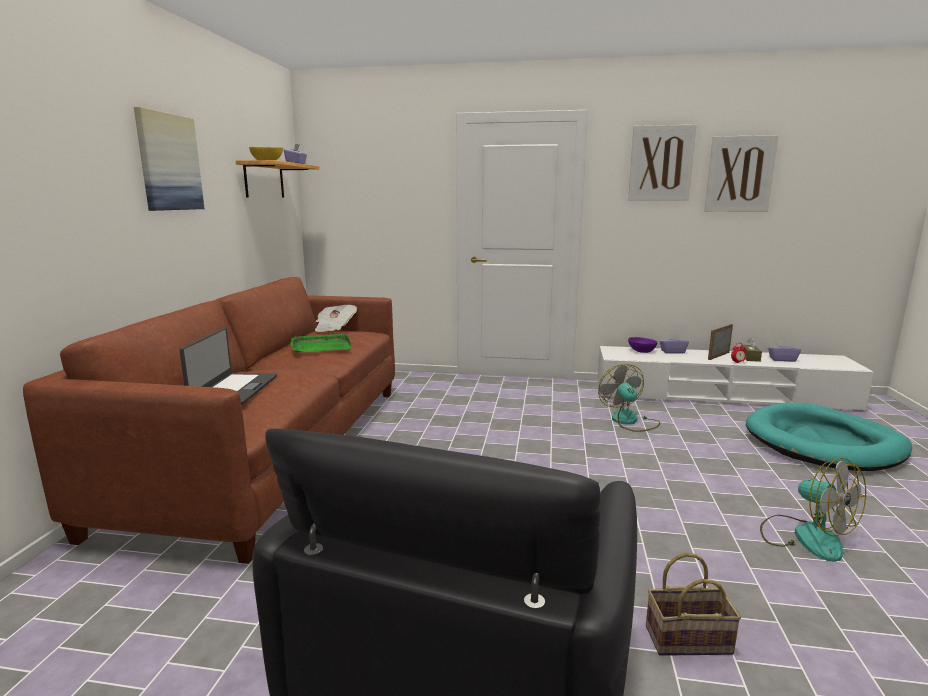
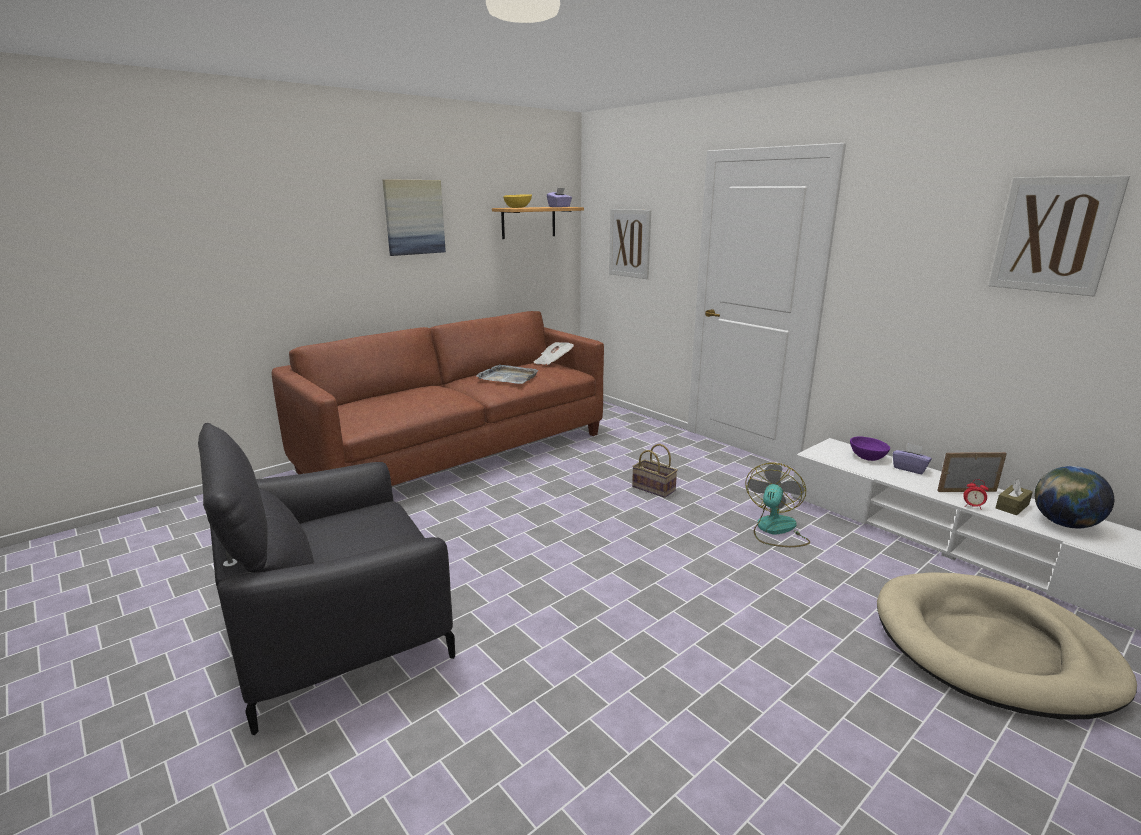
camera: 40 degrees right, 5 degrees up
laptop [180,328,277,405] -> none
green tray [290,334,351,352] -> grey tray [476,364,539,384]
picture [628,125,697,201] -> picture moved to [609,209,651,279]
basket [646,553,741,656] -> basket moved to [632,444,678,498]
turquoise dog bed [746,403,912,471] -> beige dog bed [877,572,1137,720]
fan [760,458,866,562] -> none
purple tissue box [768,340,801,362] -> globe [1035,466,1114,528]

